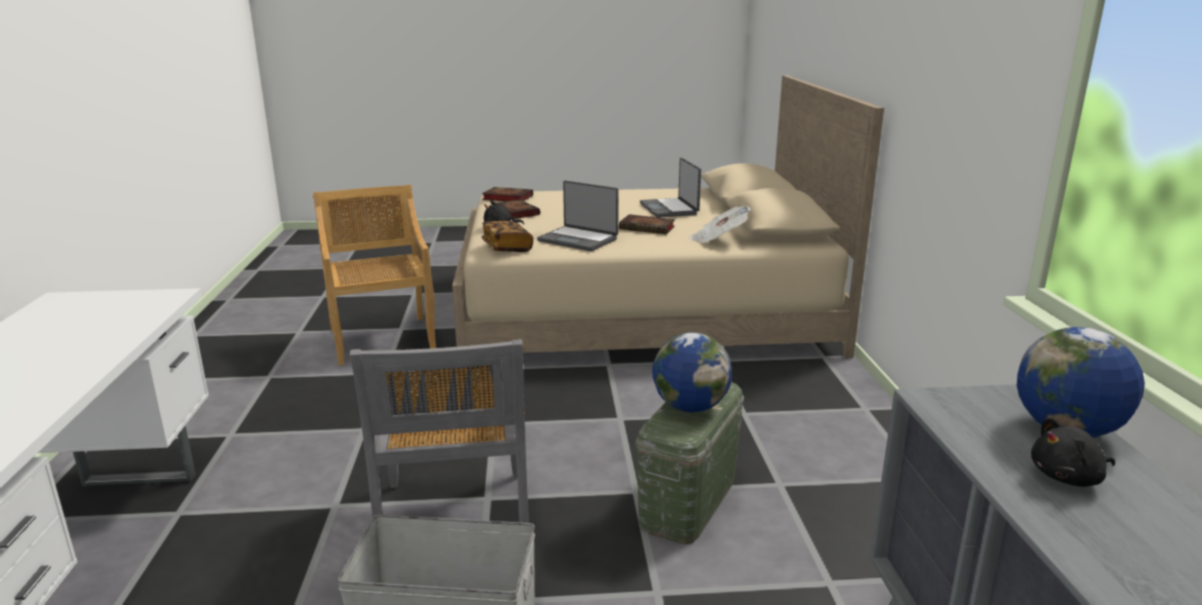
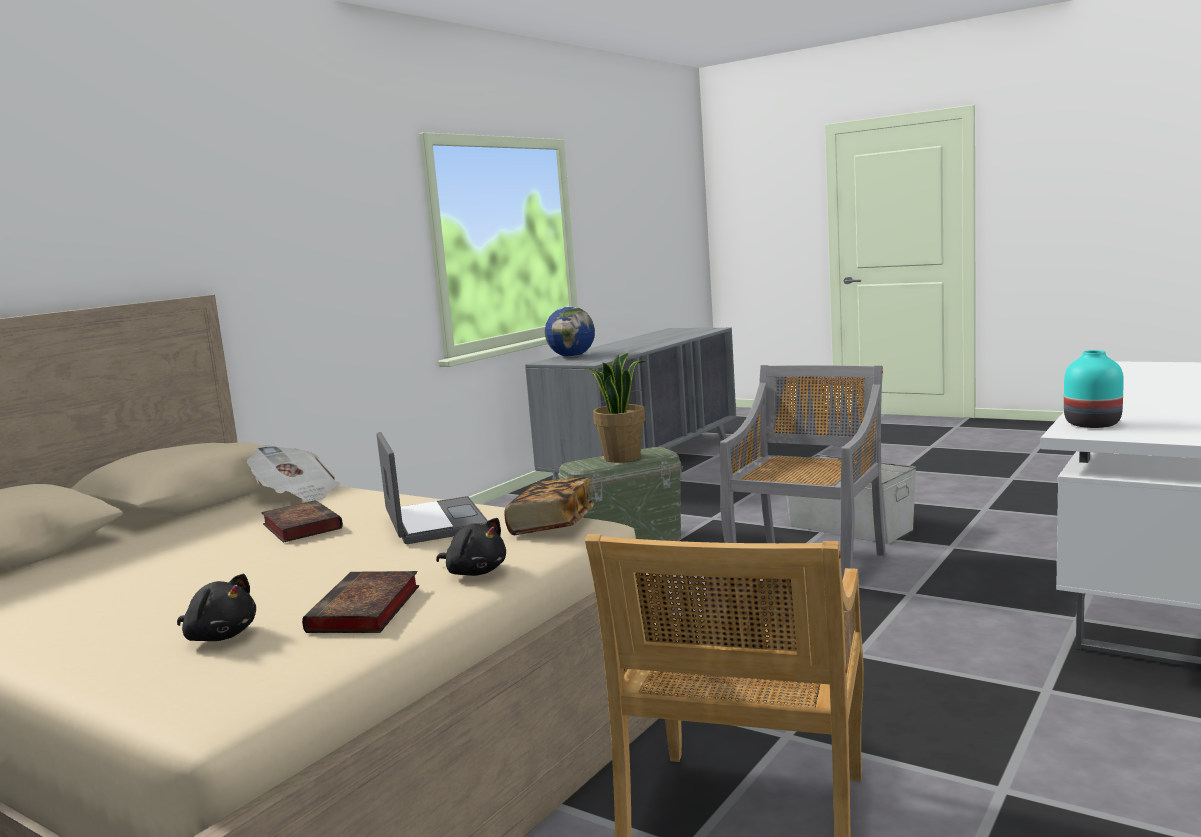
camera: 140 degrees left, 10 degrees down
book [482,187,533,201] -> none
laptop [640,157,701,218] -> none
globe [652,333,732,413] -> potted plant [586,353,645,463]
black plush toy [1031,417,1115,487] -> black plush toy moved to [177,574,256,641]
none -> turquoise vase [1064,350,1124,428]

